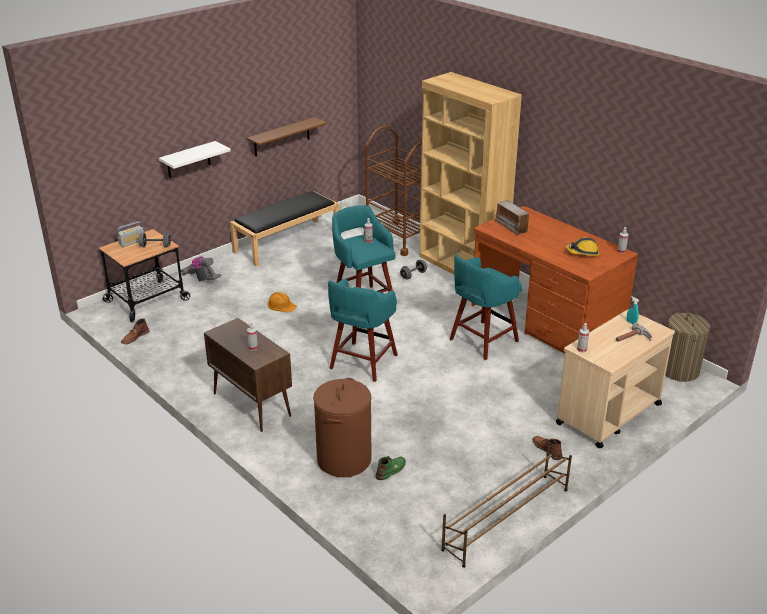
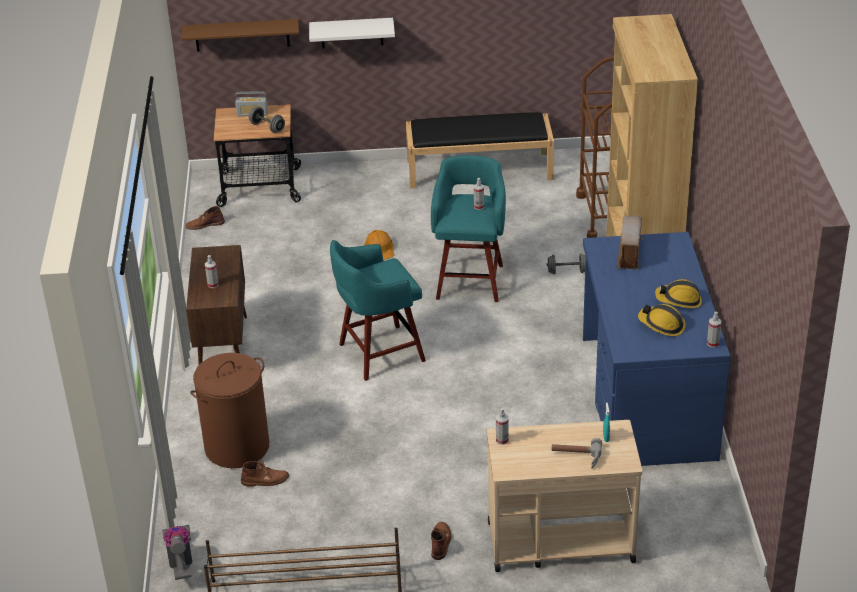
camera: 40 degrees right, 5 degrees up
vacuum cleaner [181,256,221,281] -> vacuum cleaner moved to [162,525,192,580]
brown shelf [247,117,327,156] -> brown shelf moved to [181,19,299,52]
green boot [376,456,406,480] -> brown boot [241,461,289,487]
turquoise stool [449,255,523,360] -> none
brown desk [471,206,638,354] -> blue desk [583,232,730,466]
laundry basket [665,313,710,382] -> none
none -> hard hat [655,279,702,308]

